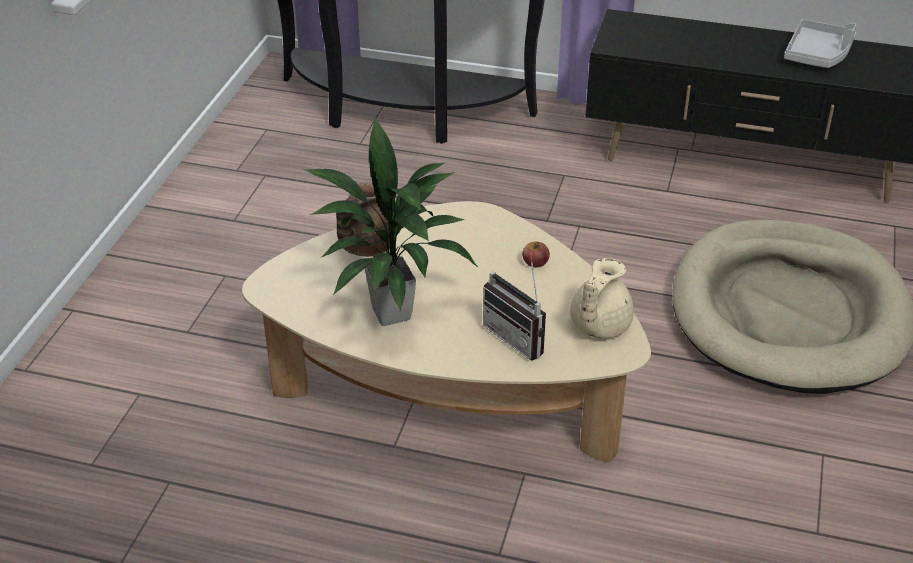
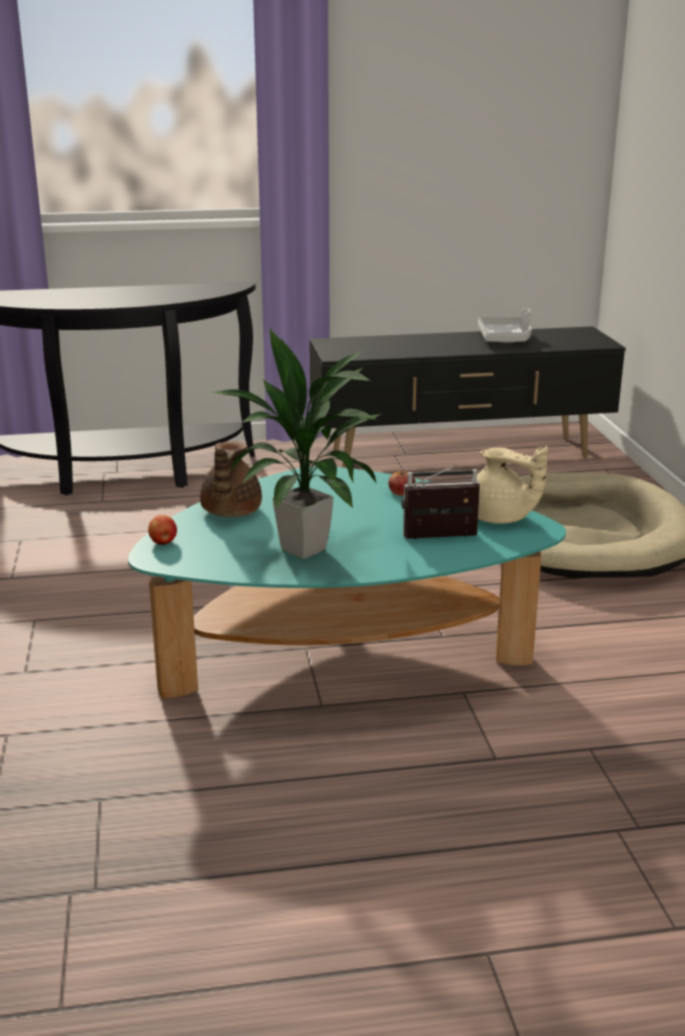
camera: 25 degrees left, 15 degrees down
beige coffee table [242,201,651,462] -> turquoise coffee table [128,466,566,698]
radio [483,258,546,361] -> radio turned 150 degrees clockwise [401,464,480,539]
beige teapot [570,258,634,338] -> beige teapot turned 60 degrees counterclockwise [477,446,548,524]
none -> apple [148,515,177,545]

